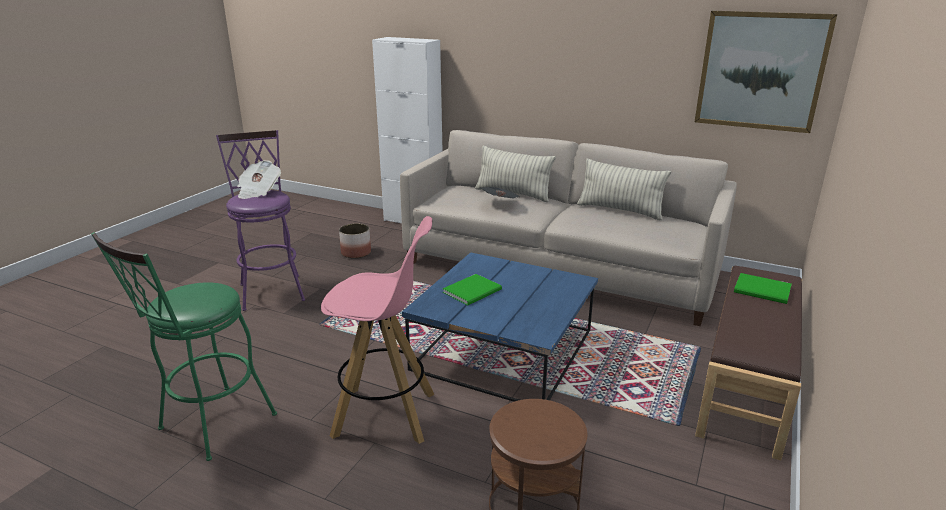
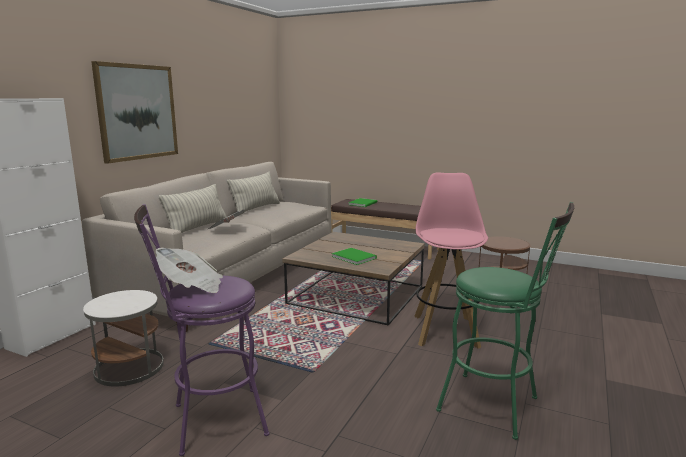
camera: 90 degrees left, 10 degrees down
planter [339,223,371,258] -> white side table [83,290,164,387]
blue coffee table [402,252,598,402] -> brown coffee table [282,232,425,325]
picture [695,11,837,133] -> picture moved to [91,61,178,164]

